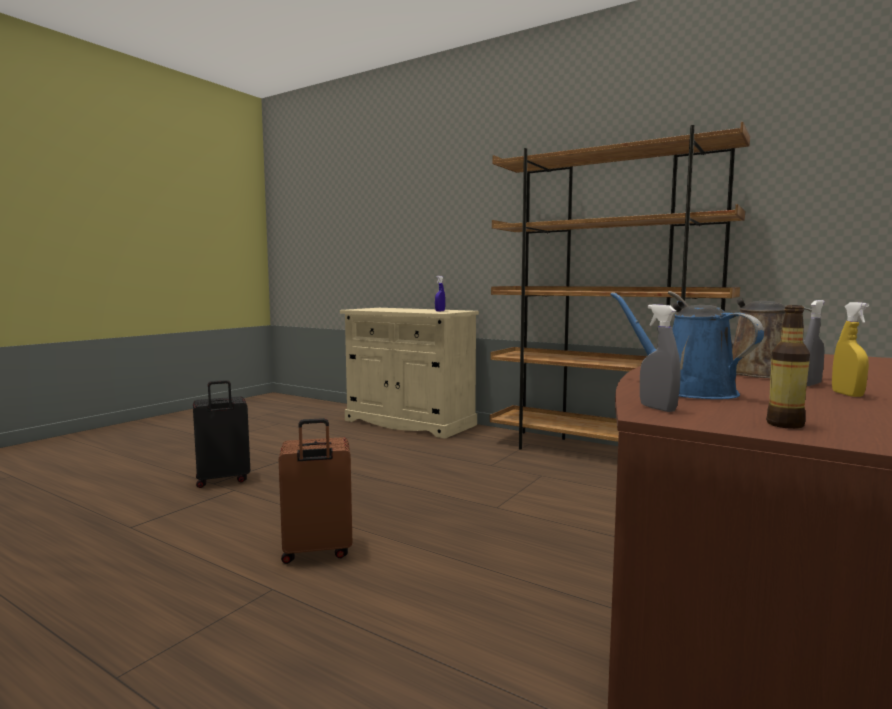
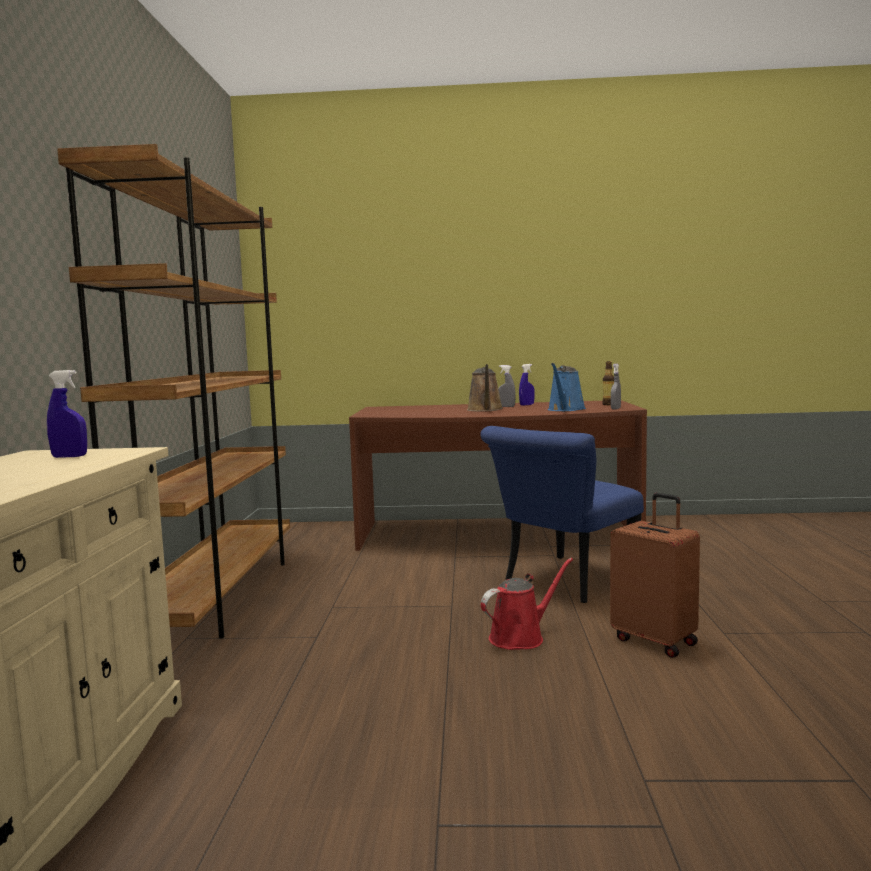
camera: 120 degrees left, 0 degrees up
black suitcase [193,380,250,488] -> none
yellow spray bottle [832,302,869,397] -> blue spray bottle [519,364,535,406]
none -> blue chair [480,426,644,603]
none -> red watering can [481,558,573,650]

